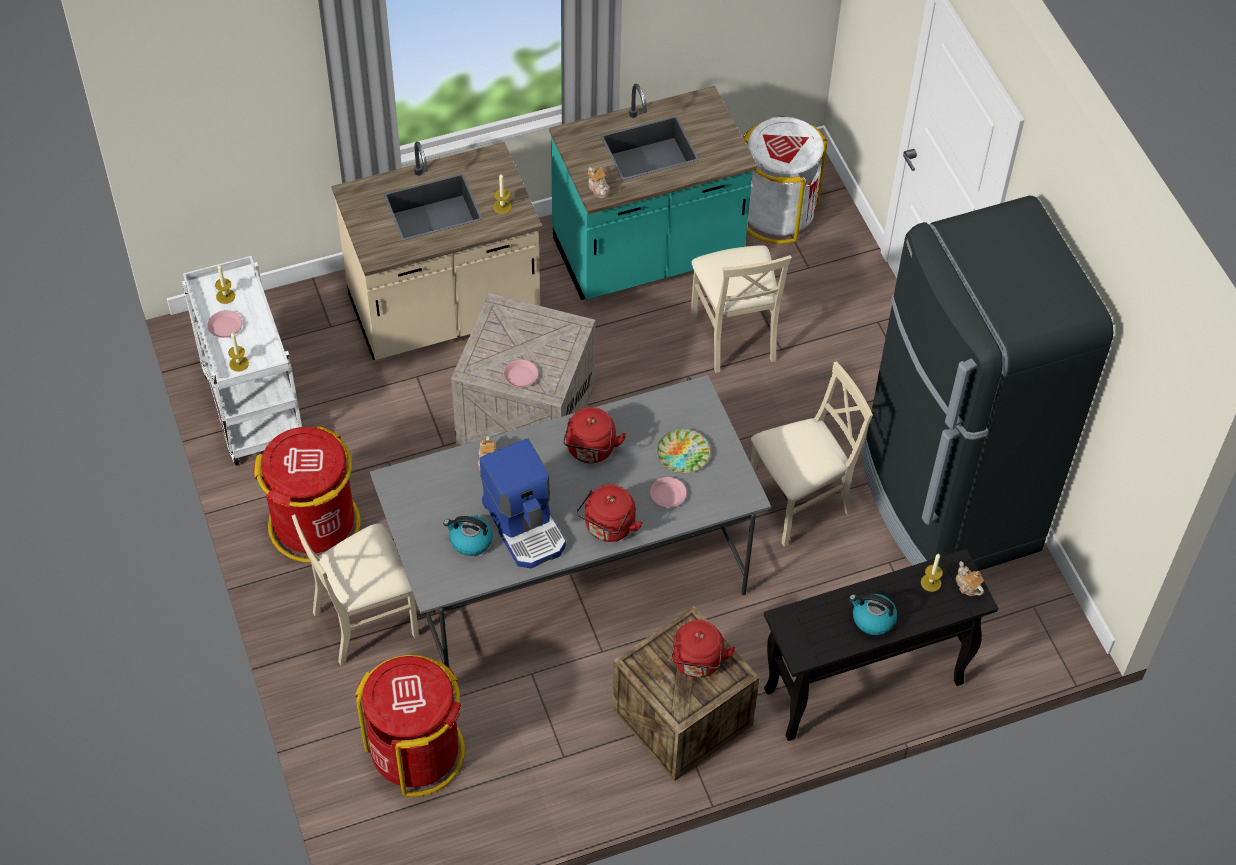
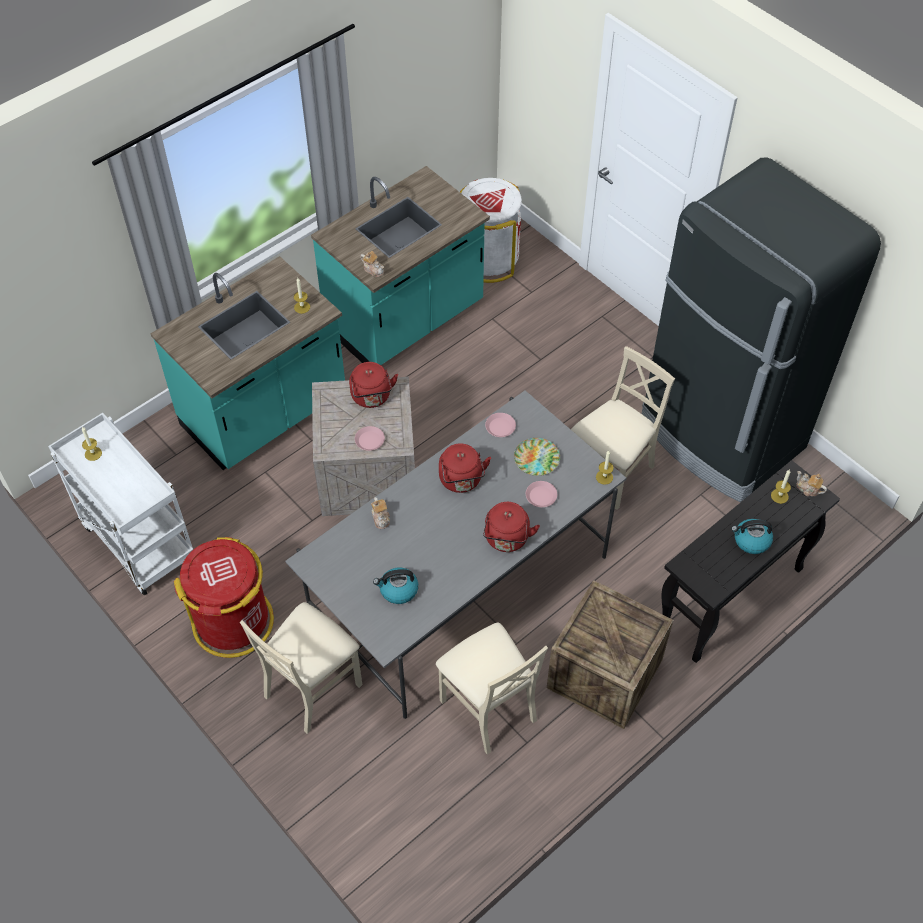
camera: 20 degrees left, 0 degrees up
pink plate [207,310,242,338] -> pink plate moved to [485,413,516,437]
candle [228,332,249,372] -> candle moved to [596,451,614,485]
beige counter [332,142,542,360] -> turquoise counter [151,256,345,470]
red trash can [355,655,465,797] -> none
coffee machine [480,438,566,568] -> none
red kettle [671,620,736,678] -> red kettle moved to [349,362,398,408]
beige chair [691,245,792,373] -> beige chair moved to [436,622,548,755]

